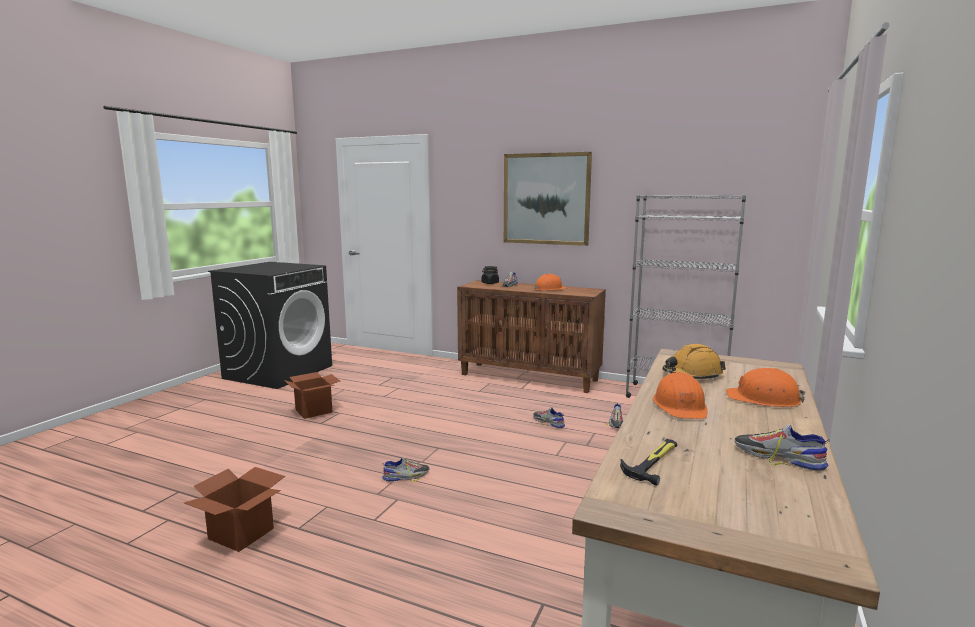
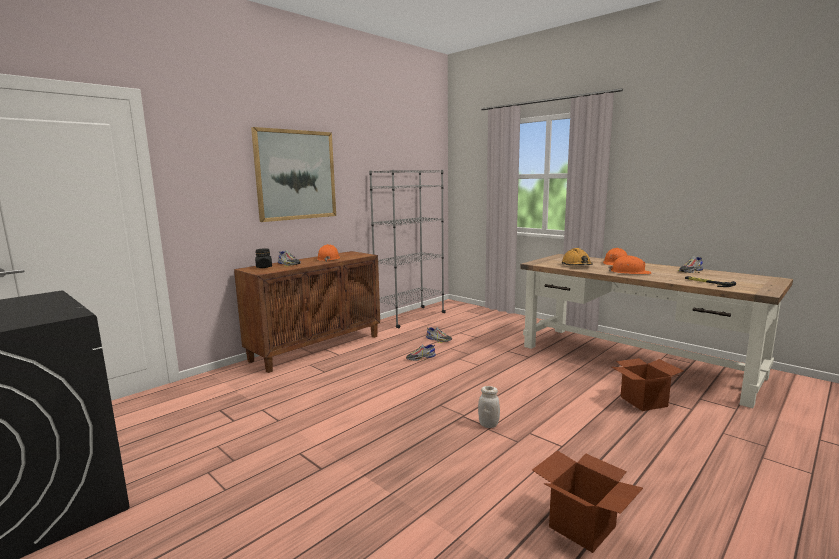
camera: 70 degrees left, 0 degrees up
cardboard box [284,372,340,419] -> cardboard box moved to [611,358,683,411]
shoe [382,457,429,482] -> white jar [478,386,500,428]

